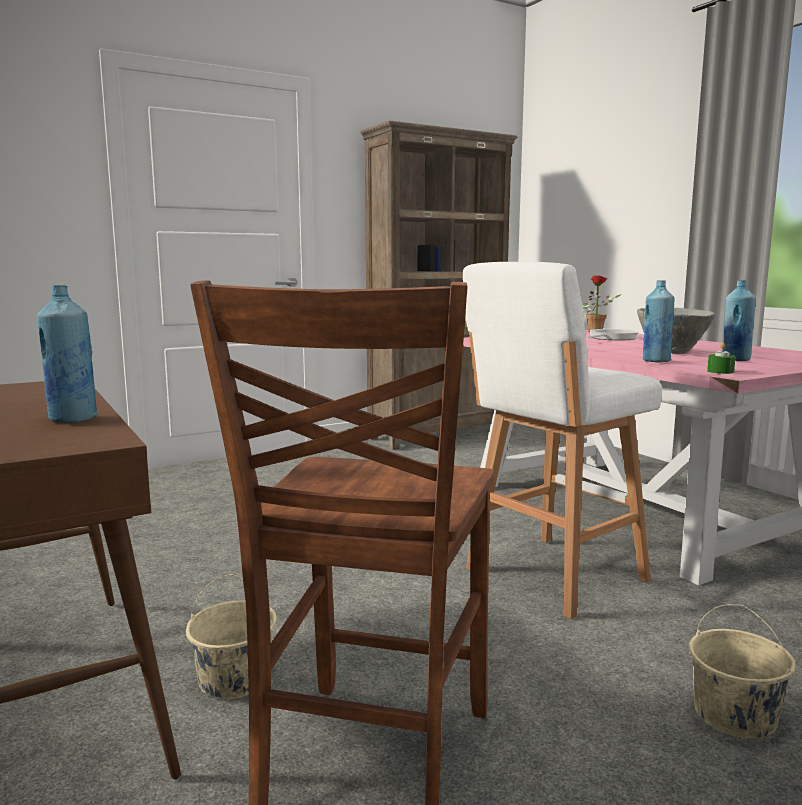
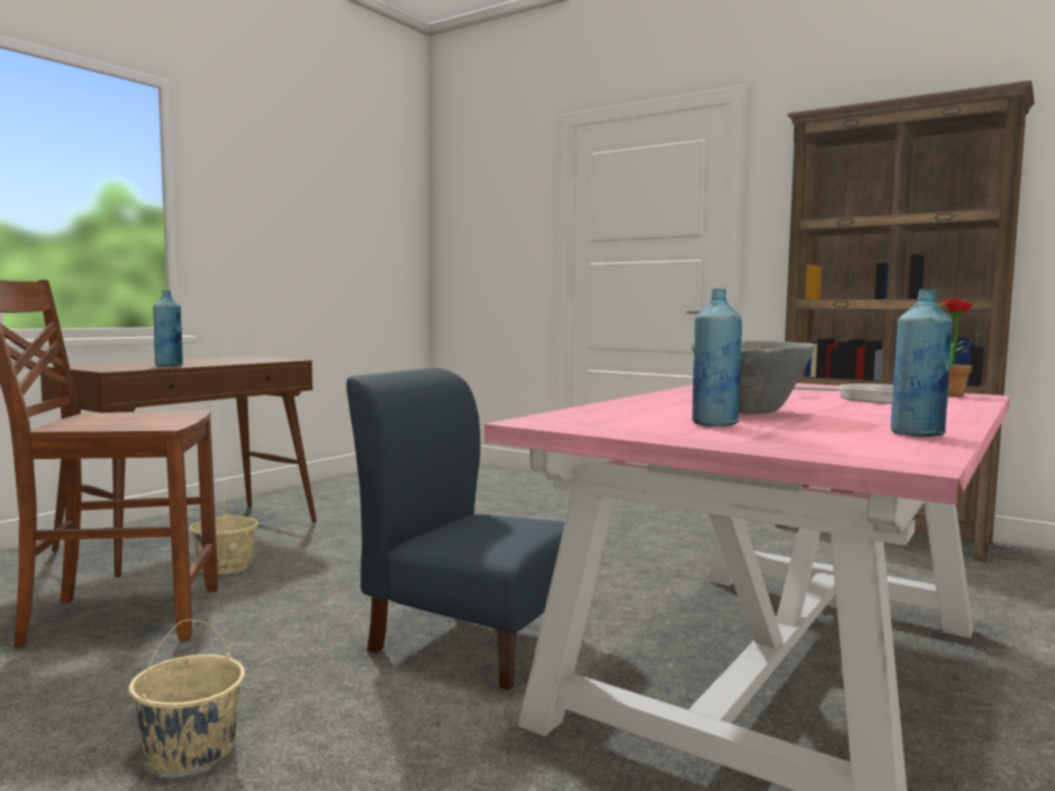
camera: 65 degrees right, 5 degrees down
white stool [463,262,662,619] -> blue chair [346,367,565,690]
blue bottle [643,280,675,362] -> blue bottle moved to [891,289,953,437]
green candle [707,342,736,374] -> none

